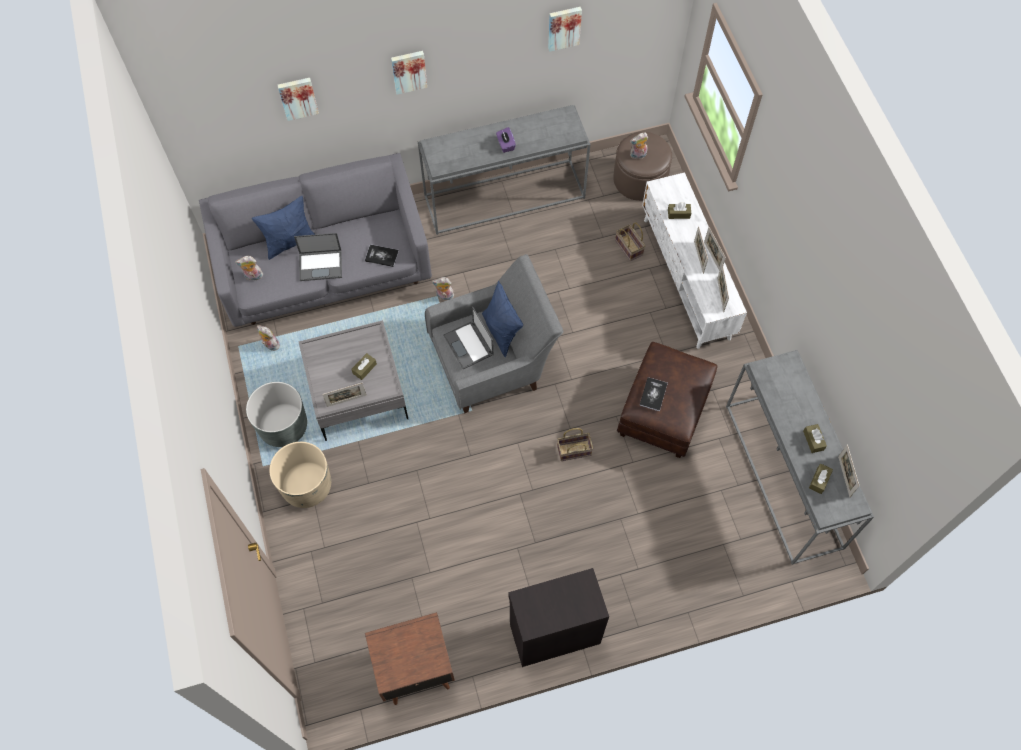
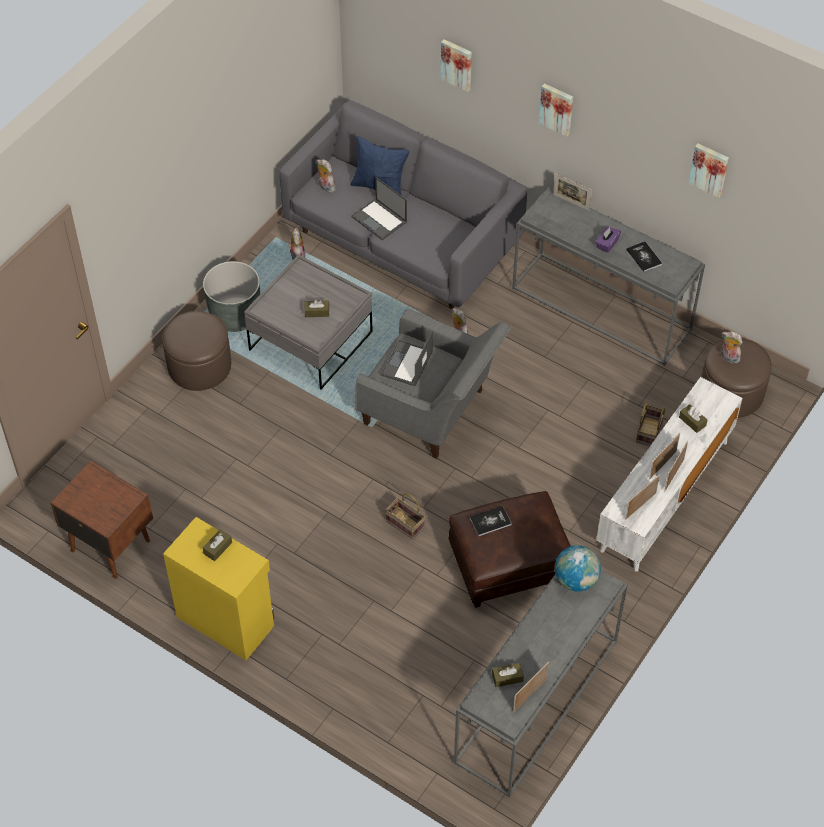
camera: 50 degrees right, 10 degrees down
beige planter [269,442,331,508] -> brown ottoman [162,311,231,391]
picture frame [322,382,366,407] -> picture frame moved to [553,174,592,211]
book [365,244,399,267] -> book moved to [626,241,662,272]
blue pillow [482,281,524,357] -> none
black cabinet [509,568,609,667] -> yellow cabinet [163,517,274,660]
brown tissue box [803,424,827,453] -> brown tissue box moved to [202,529,232,561]
none -> globe [555,545,601,592]

